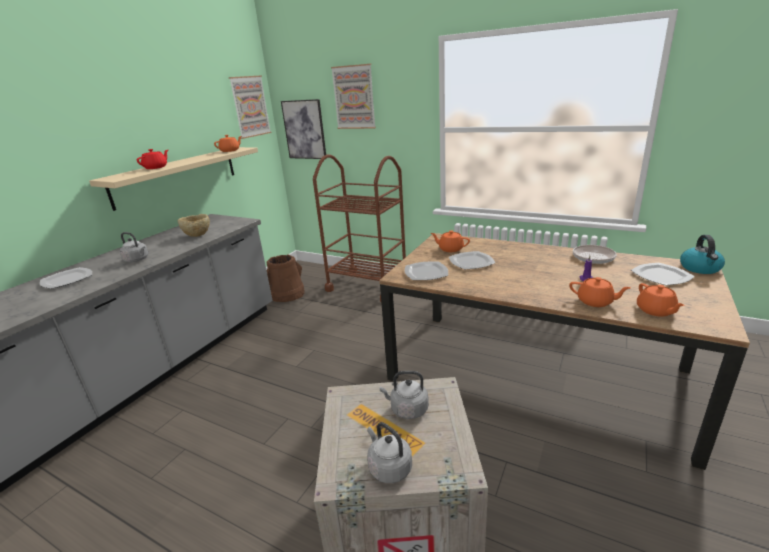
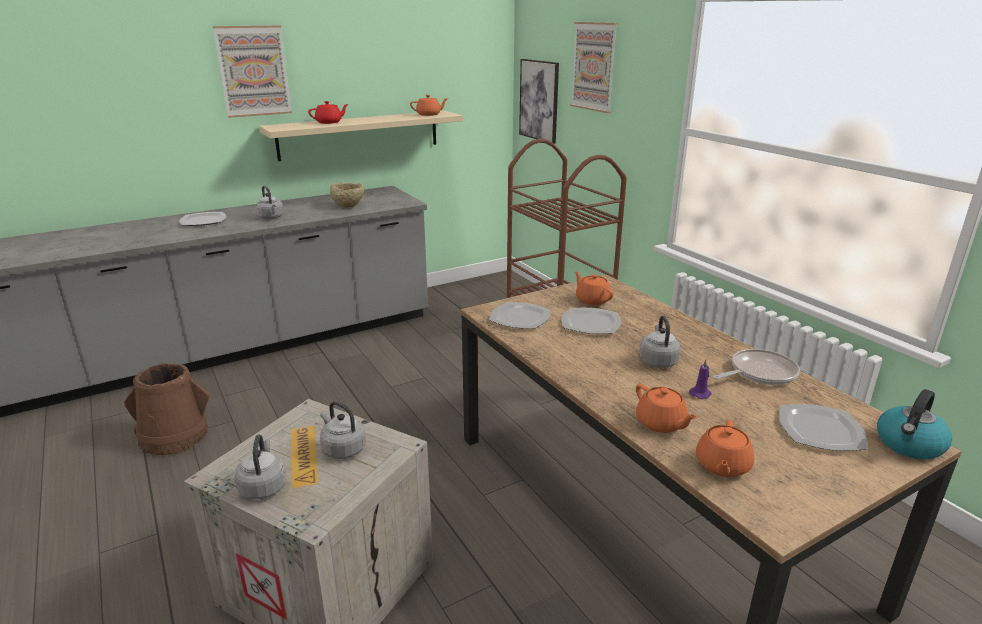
camera: 30 degrees right, 0 degrees up
picture [229,75,272,139] -> picture moved to [213,25,292,118]
brown bucket [266,254,304,302] -> brown bucket moved to [124,363,210,455]
none -> grey kettle [639,315,681,368]

